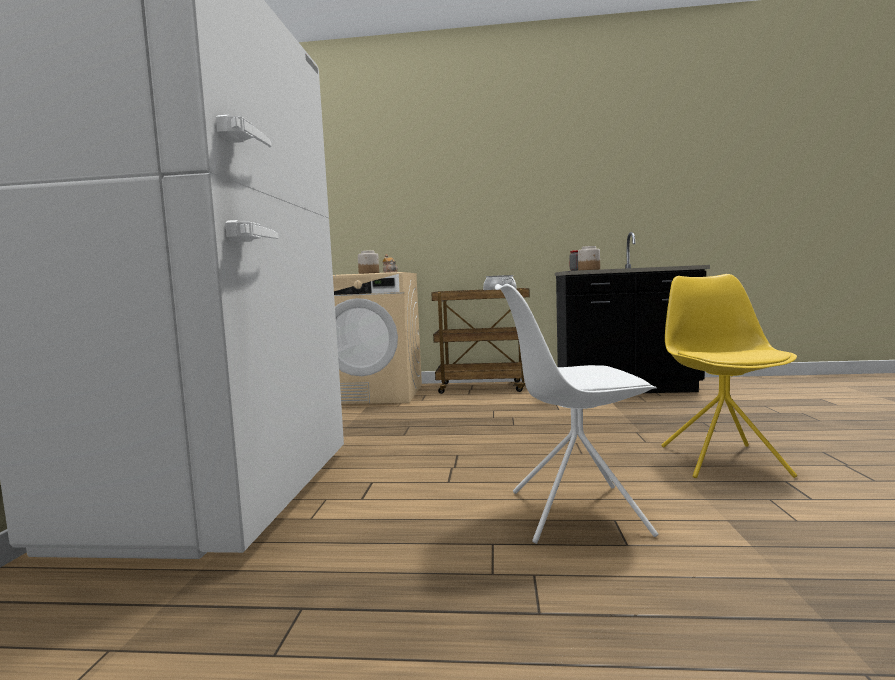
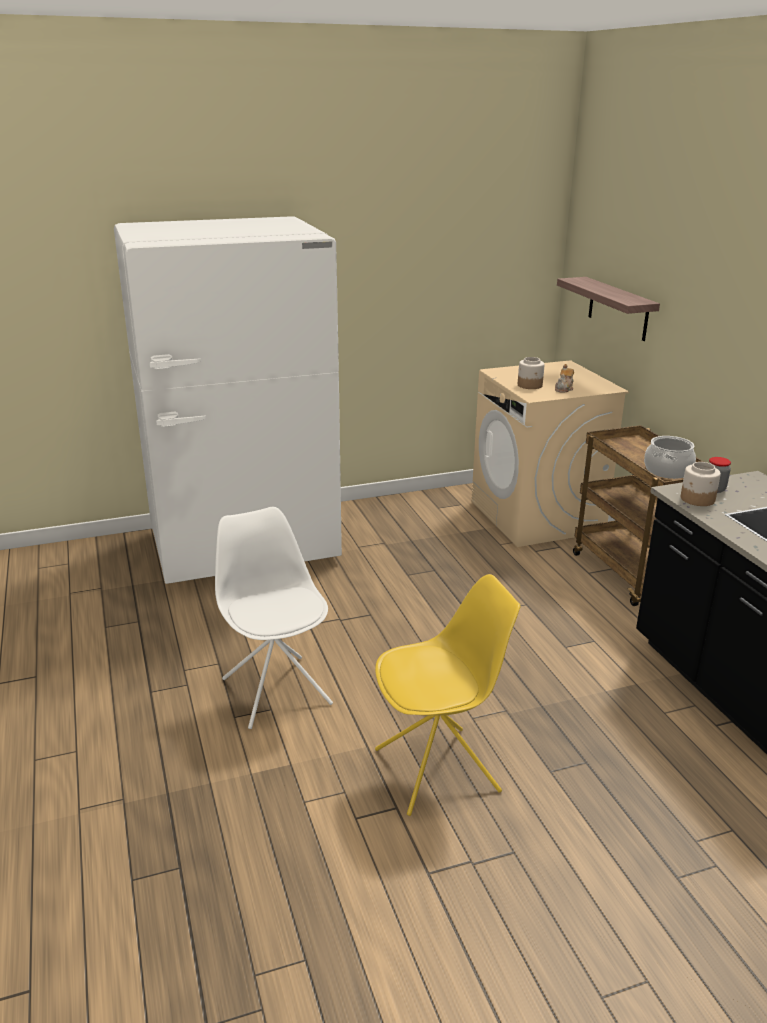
camera: 65 degrees right, 20 degrees up
none -> shelf [557,277,660,341]

